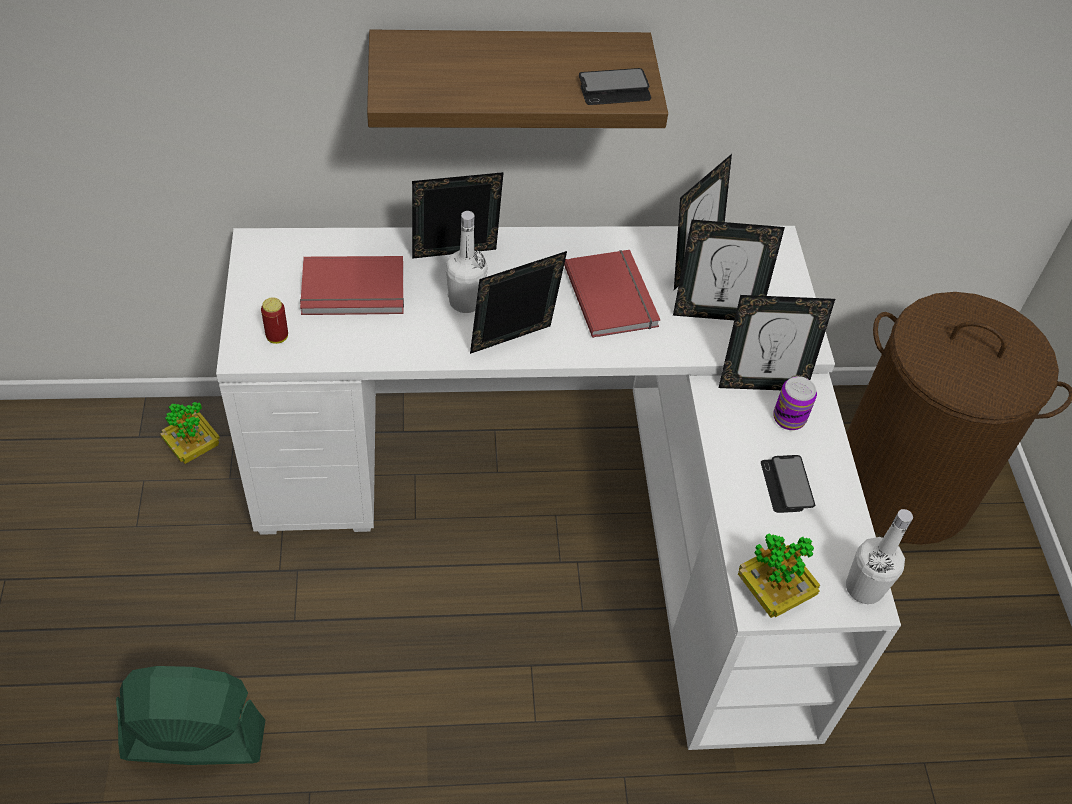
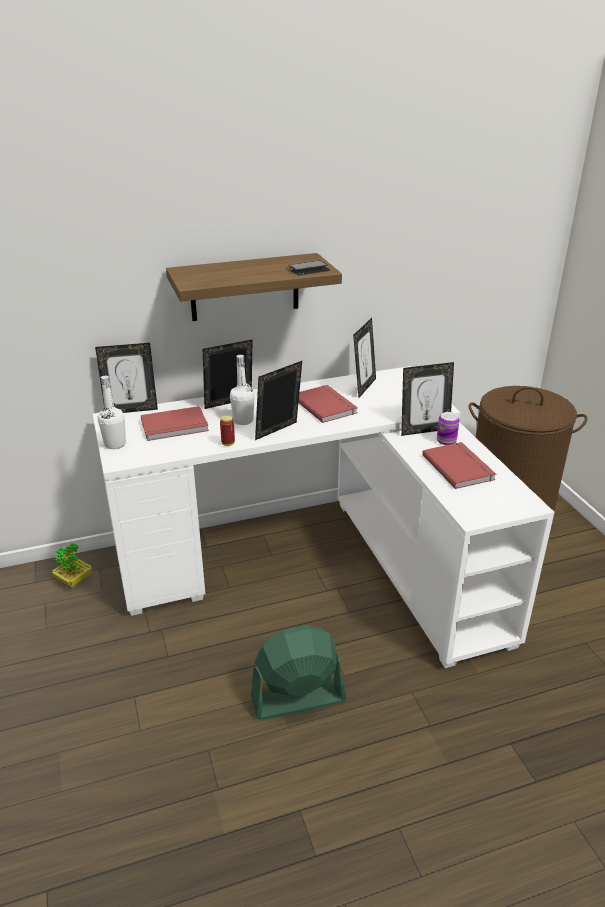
camera: 10 degrees left, 20 degrees down
green fan [116,666,266,765] -> green fan moved to [251,625,346,720]
can [261,297,288,344] -> can moved to [220,415,235,446]
picture frame [673,220,785,320] -> picture frame moved to [95,343,158,413]
potted plant [738,533,820,618] -> none
phone [761,455,815,513] -> red book [422,442,496,489]
white bottle [846,509,913,604] -> white bottle moved to [98,376,126,449]

